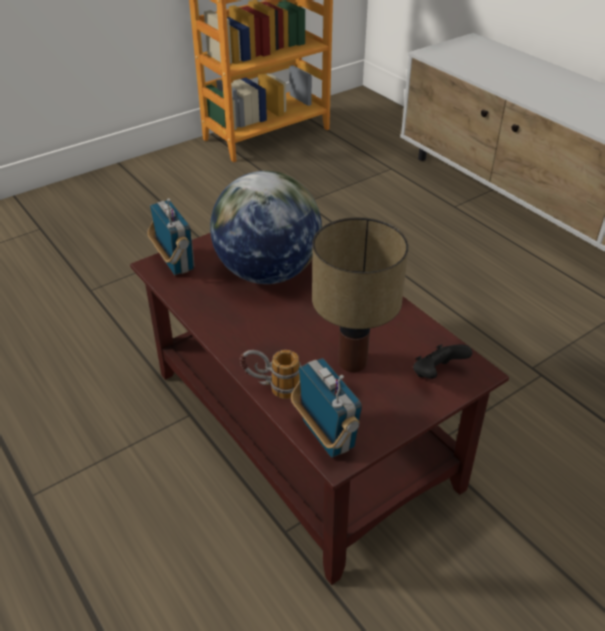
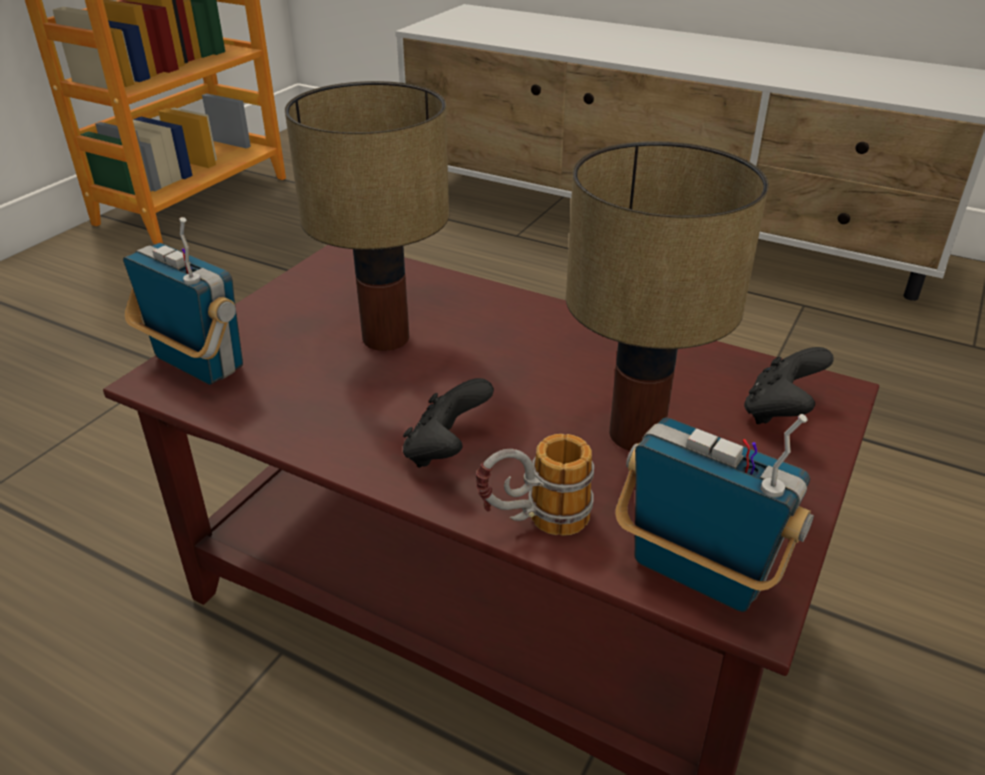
camera: 25 degrees left, 5 degrees down
globe [210,171,322,284] -> table lamp [285,81,449,351]
none -> black game controller [403,378,494,468]

